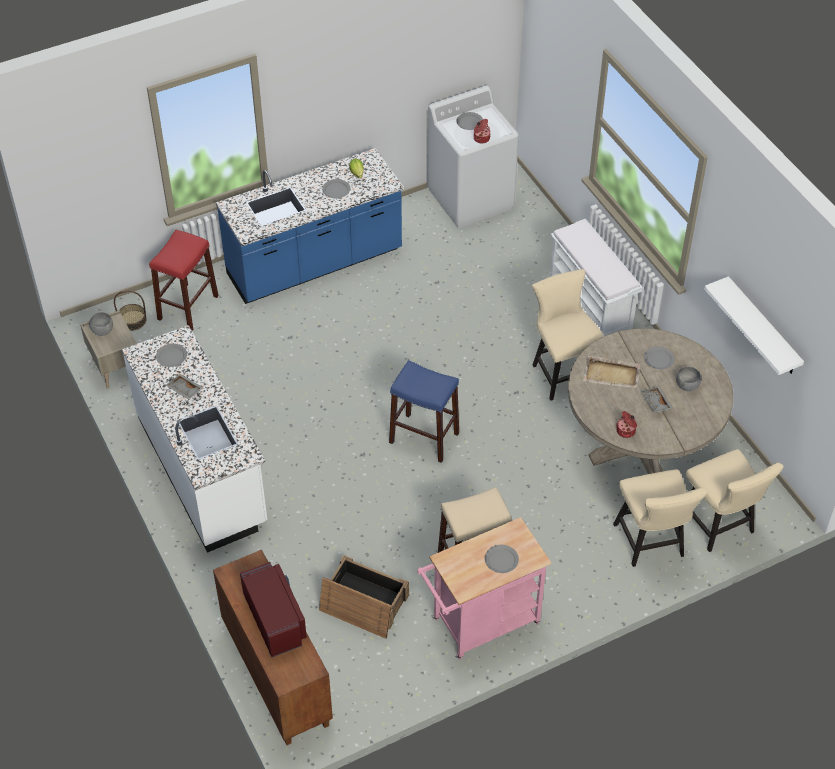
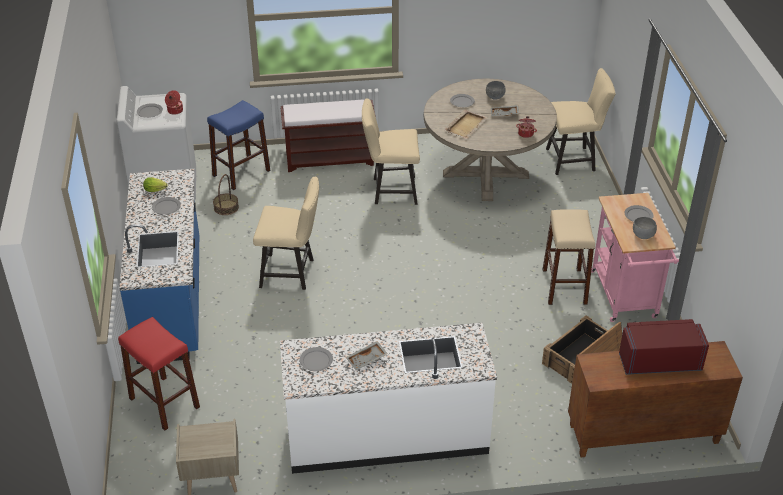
camera: 70 degrees left, 10 degrees down
grey bowl [89,312,113,336] -> grey bowl moved to [633,217,657,239]
basket [114,291,147,331] -> basket moved to [213,174,239,215]
blue stool [389,360,459,463] -> blue stool moved to [207,100,270,190]
white bench [550,219,643,336] -> brown bench [281,99,376,172]
beige chair [613,469,708,567] -> beige chair moved to [253,177,319,290]
white shelf [704,276,804,375] -> none

